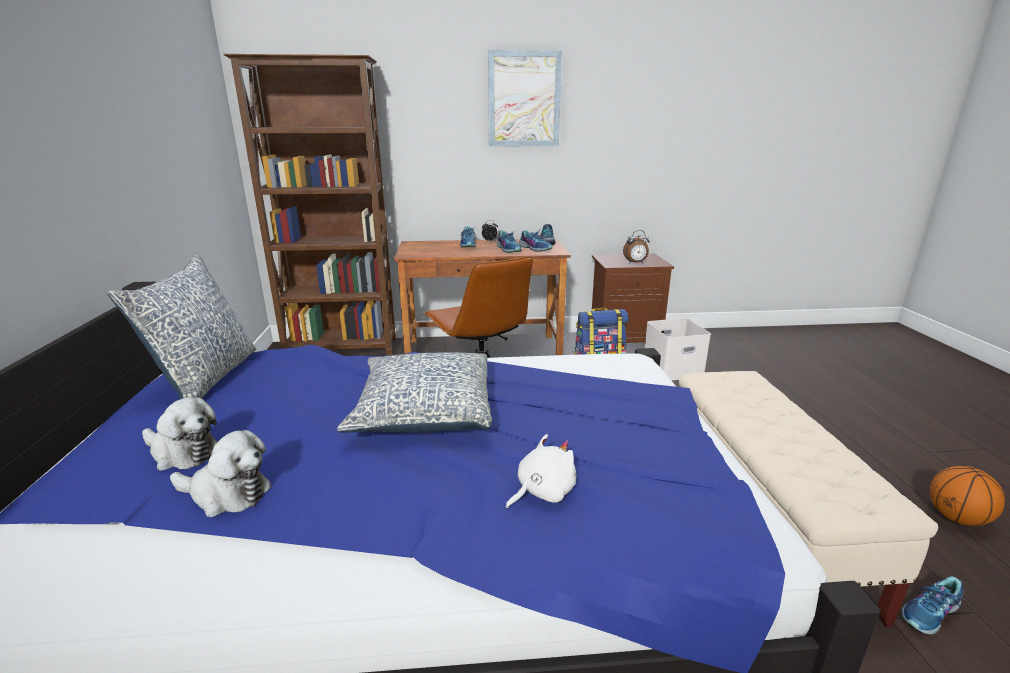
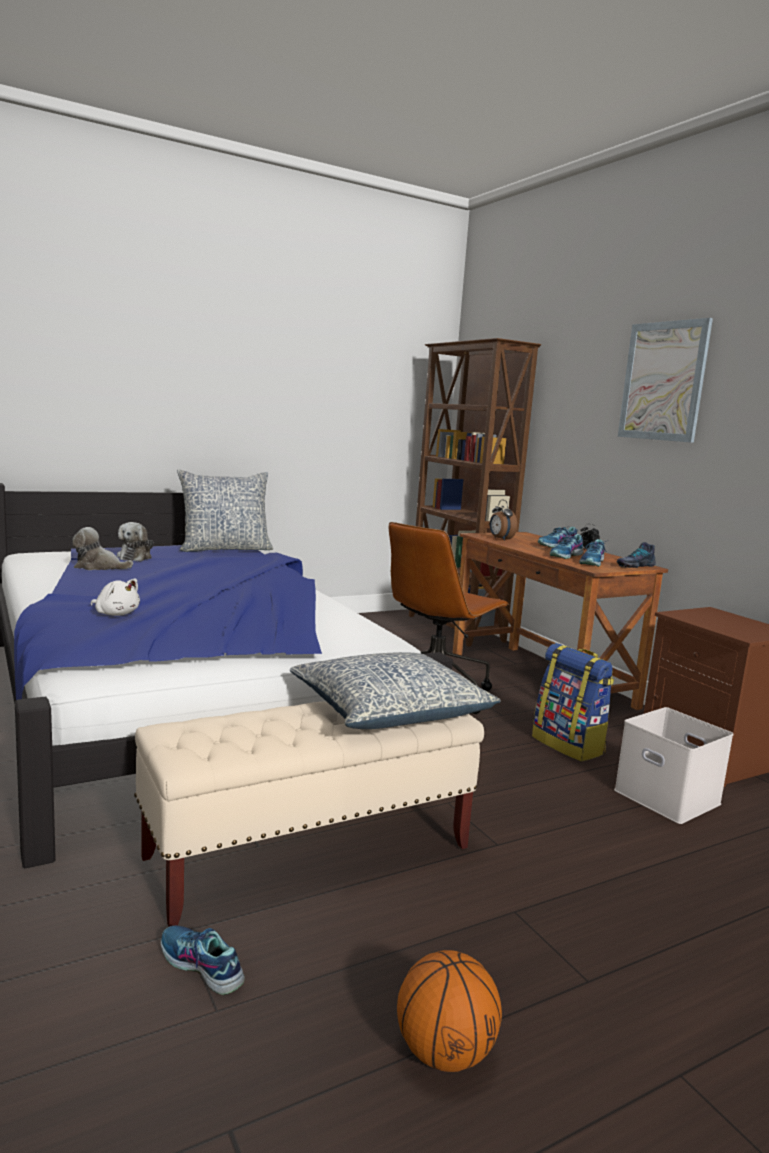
camera: 65 degrees right, 10 degrees down
plush toy [170,430,272,517] -> plush toy turned 105 degrees clockwise [72,527,133,570]
pillow [337,352,492,432] -> pillow moved to [290,652,501,729]
alarm clock [623,230,650,264] -> alarm clock moved to [490,500,517,541]

